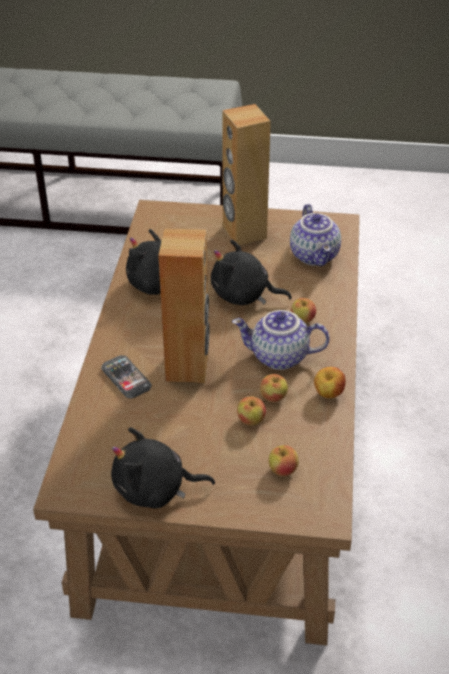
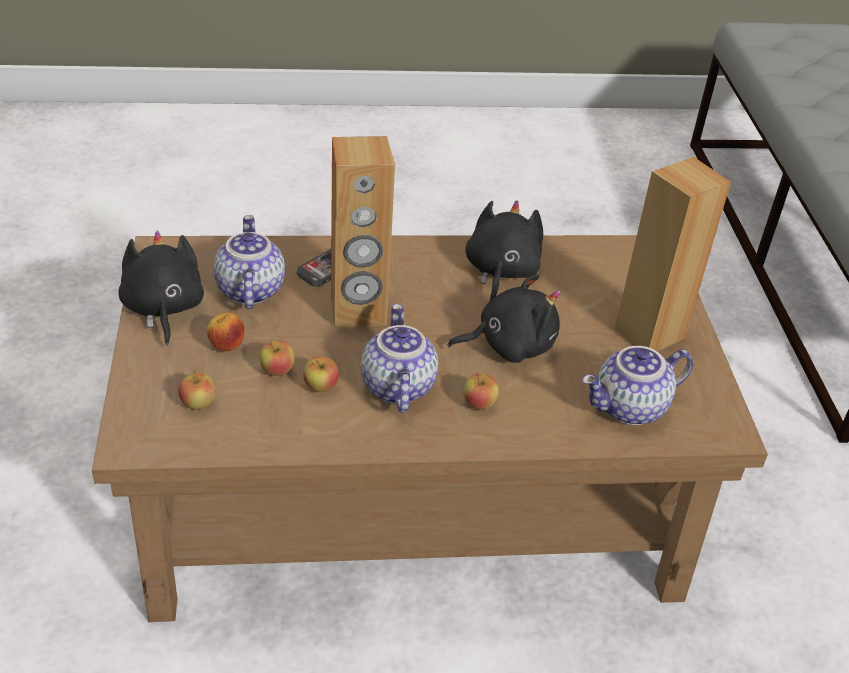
camera: 75 degrees right, 0 degrees up
black plush toy [211,239,292,305] -> black plush toy turned 75 degrees clockwise [448,274,560,363]
apple [314,367,346,398] -> apple moved to [207,313,245,352]
none -> teapot [214,215,285,309]

